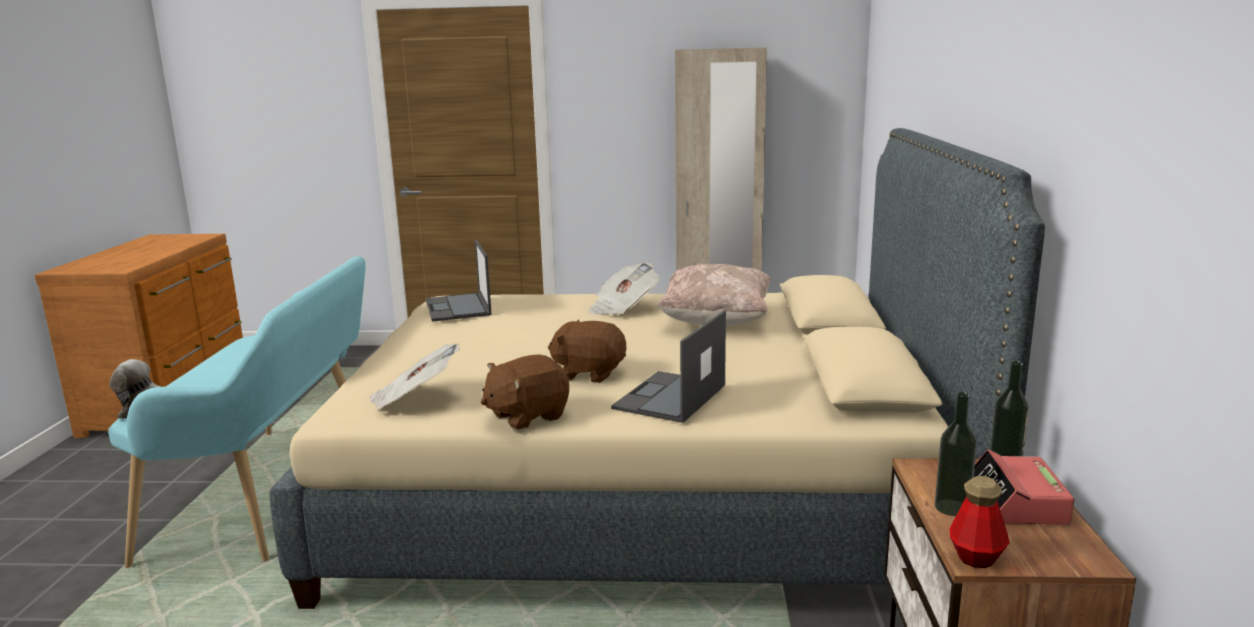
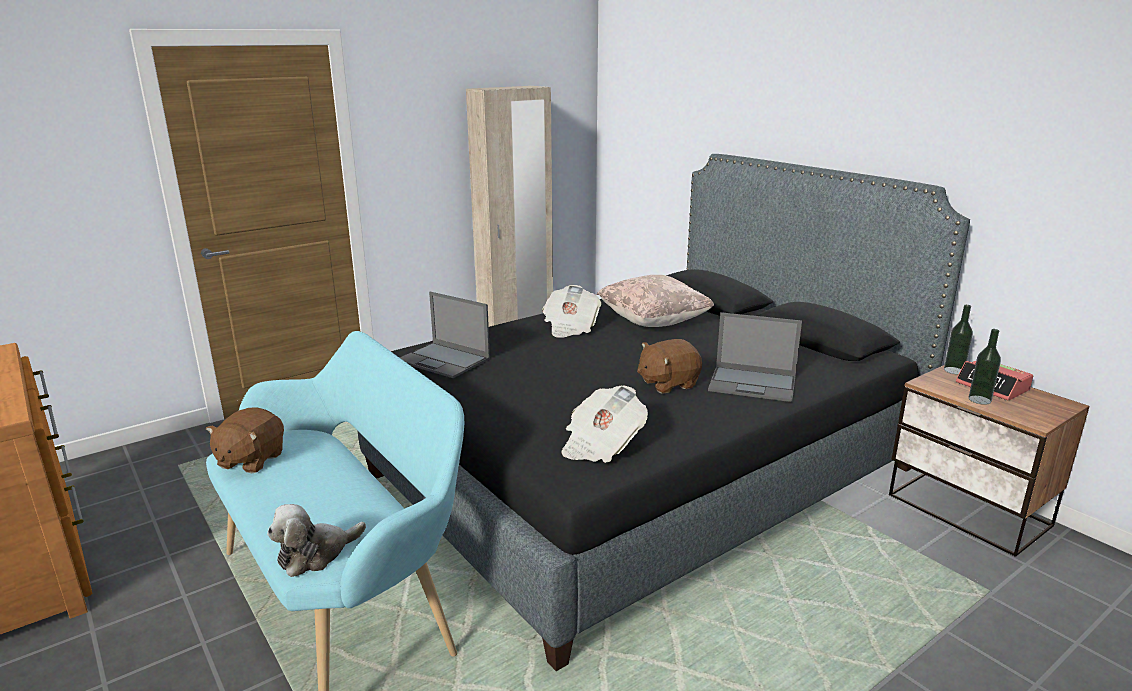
camera: 40 degrees left, 5 degrees up
beige bed [270,128,1045,609] -> black bed [358,154,970,671]
brown plush toy [481,354,569,430] -> brown plush toy moved to [206,407,284,473]
laptop [611,311,726,423] -> laptop turned 60 degrees counterclockwise [708,312,802,402]
bottle [949,476,1010,568] -> none

